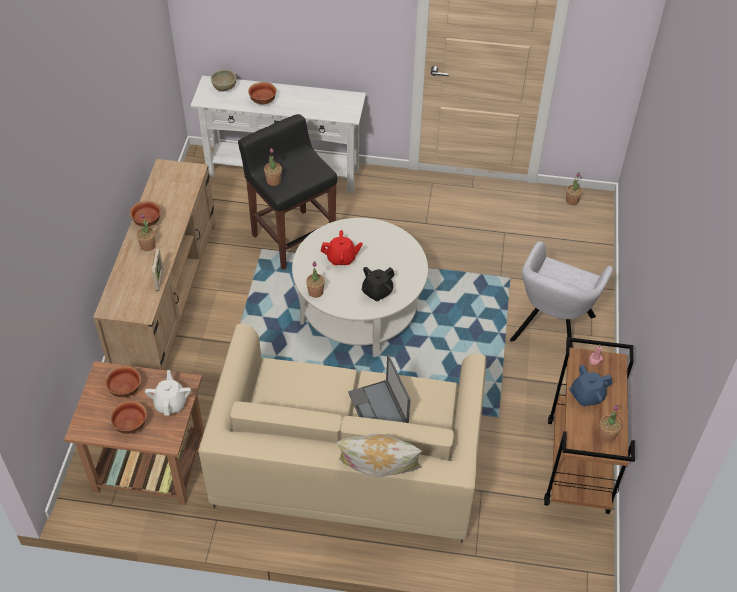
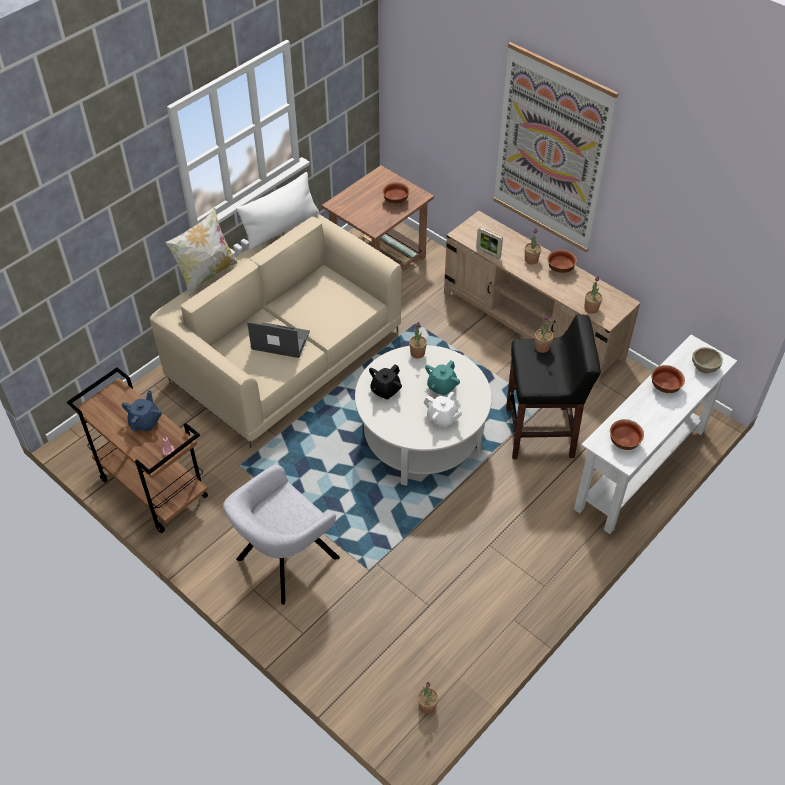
camera: 125 degrees right, 0 degrees up
bowl [109,401,147,434] -> bowl moved to [610,419,644,450]
white teapot [145,370,191,416] -> white teapot moved to [424,392,463,428]
red teapot [321,230,363,265] -> turquoise teapot [425,360,460,396]
black teapot [361,267,395,301] -> black teapot turned 135 degrees counterclockwise [369,364,402,399]
grey armchair [510,241,613,348] -> grey armchair turned 105 degrees counterclockwise [223,465,340,605]
potted plant [599,405,622,442] -> potted plant moved to [584,276,603,314]
none -> white pillow [236,172,319,250]
none -> picture [493,42,619,253]

